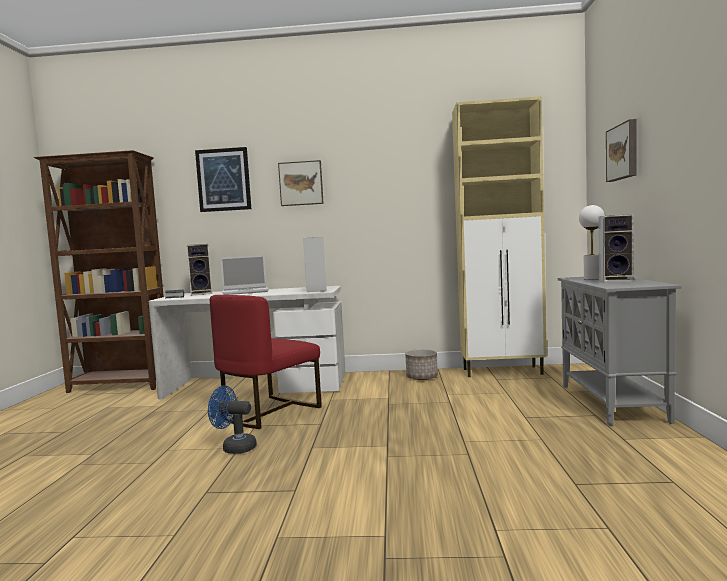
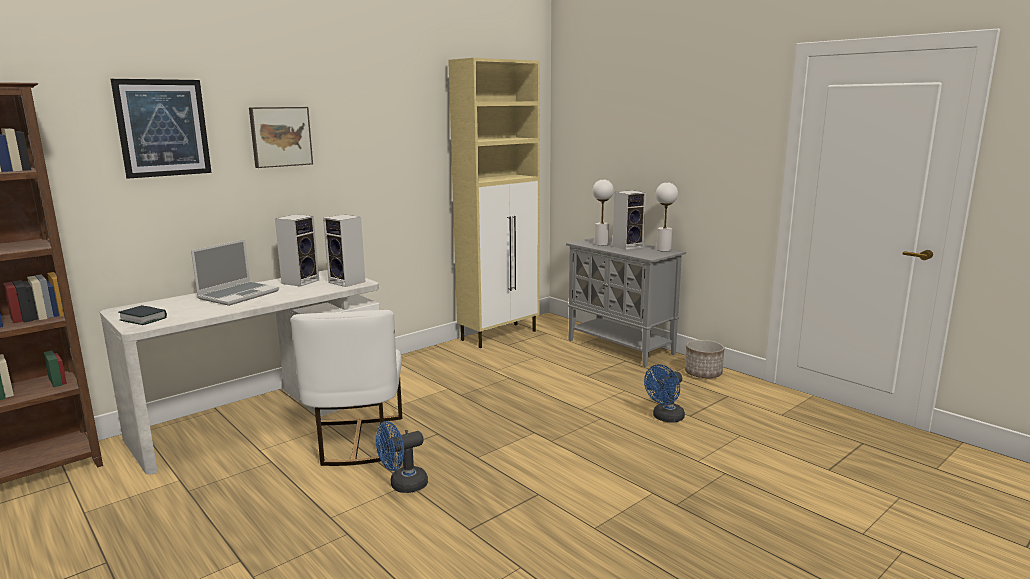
camera: 45 degrees left, 10 degrees up
speaker [186,244,212,296] -> speaker moved to [275,214,319,287]
red chair [210,295,322,429] -> white chair [291,310,402,466]
planter [405,349,438,380] -> planter moved to [685,340,724,378]
picture [606,119,637,182] -> none
none -> blue fan [644,364,685,423]
none -> white table lamp [656,182,678,252]

